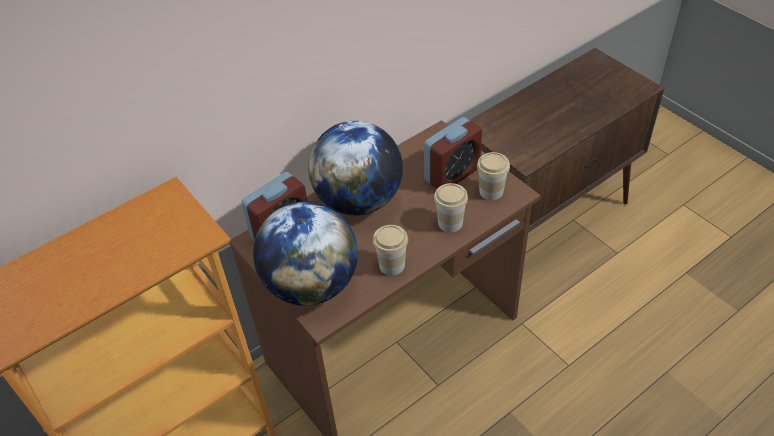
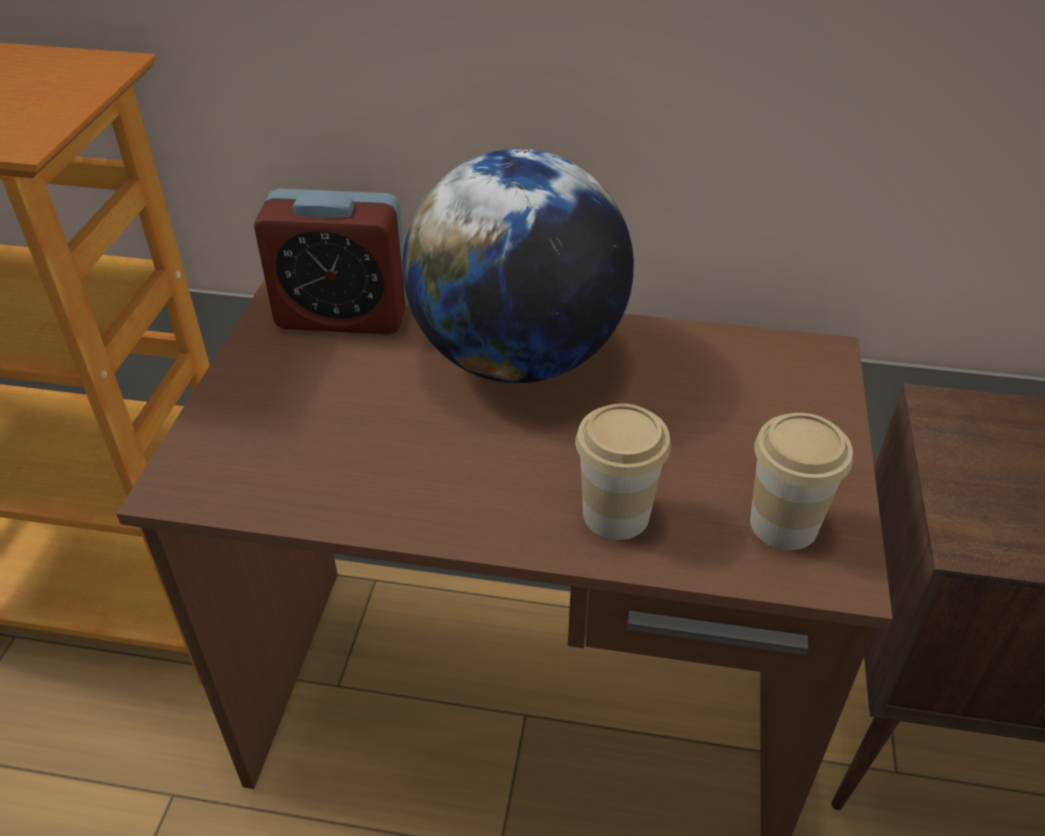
camera: 45 degrees right, 5 degrees down
globe [253,201,358,306] -> none
cup [373,225,408,275] -> none
alarm clock [424,117,482,189] -> none

